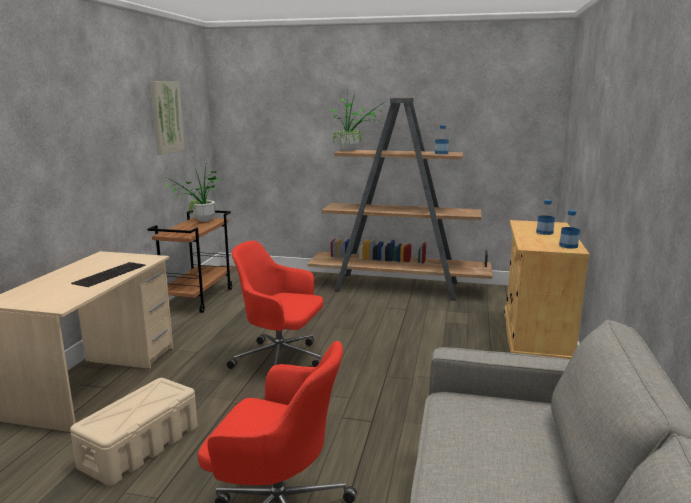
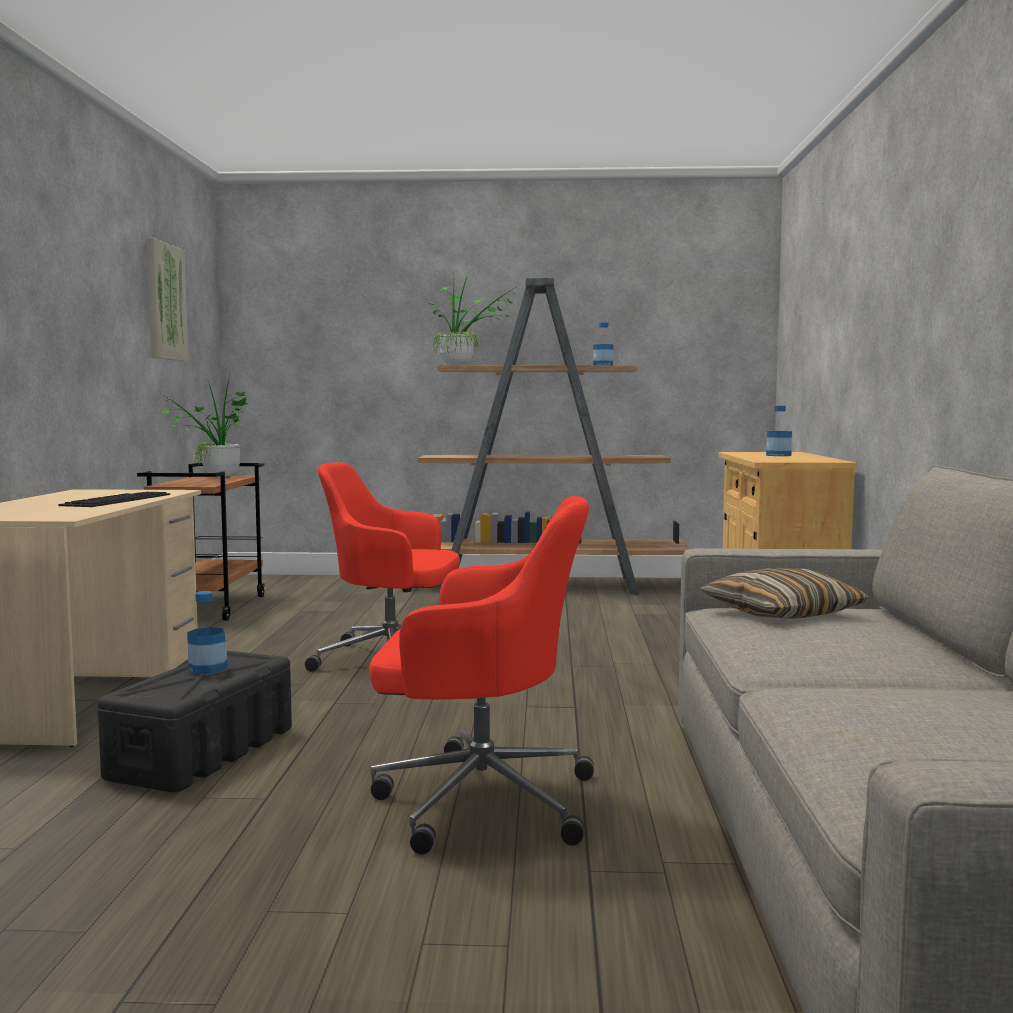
camera: 10 degrees left, 10 degrees down
beige storage box [70,378,198,486] -> black storage box [98,651,292,792]
bottle [559,210,580,249] -> bottle moved to [187,591,228,674]
none -> pillow [700,568,869,619]

